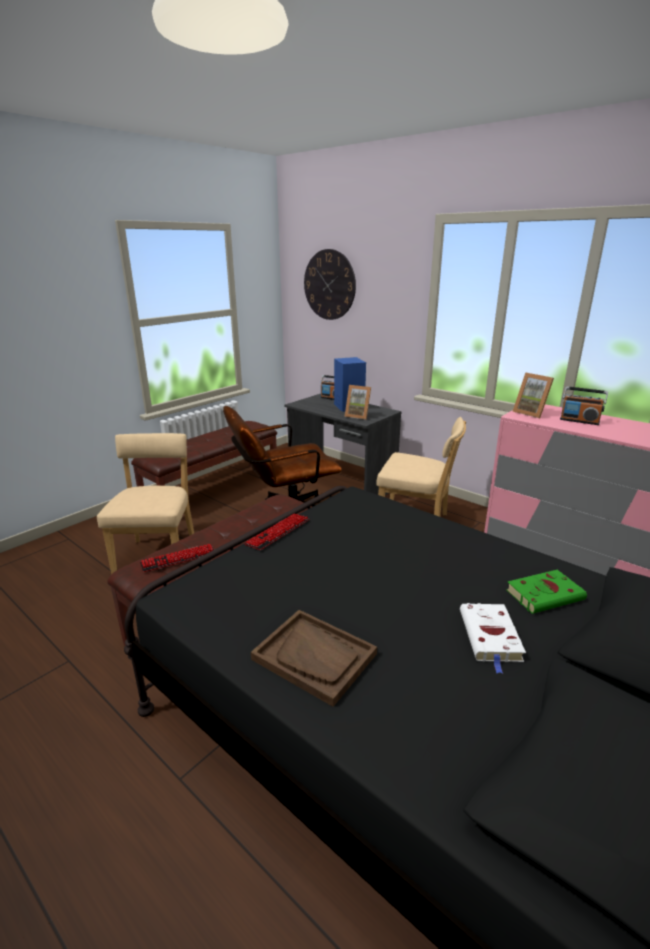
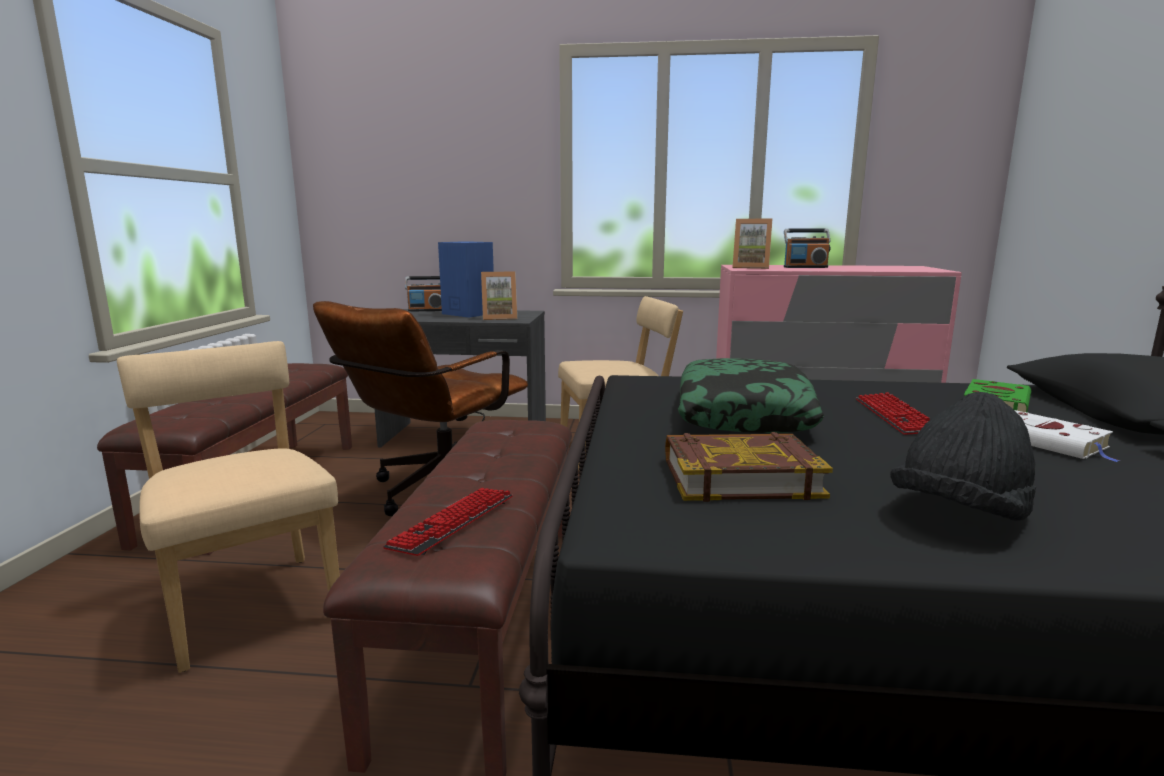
camera: 35 degrees left, 10 degrees down
keyboard [245,513,309,550] -> keyboard moved to [856,392,930,435]
brown tray [251,610,377,707] -> black hat [890,392,1036,521]
wall clock [304,249,356,320] -> none
none -> book [665,432,833,502]
none -> pillow [678,358,824,433]

